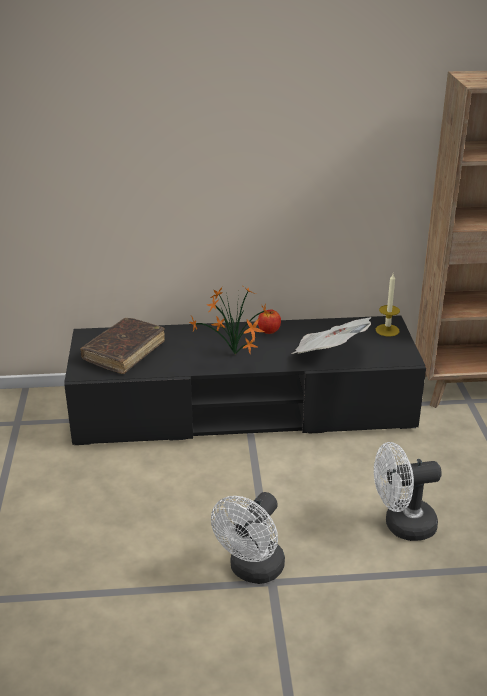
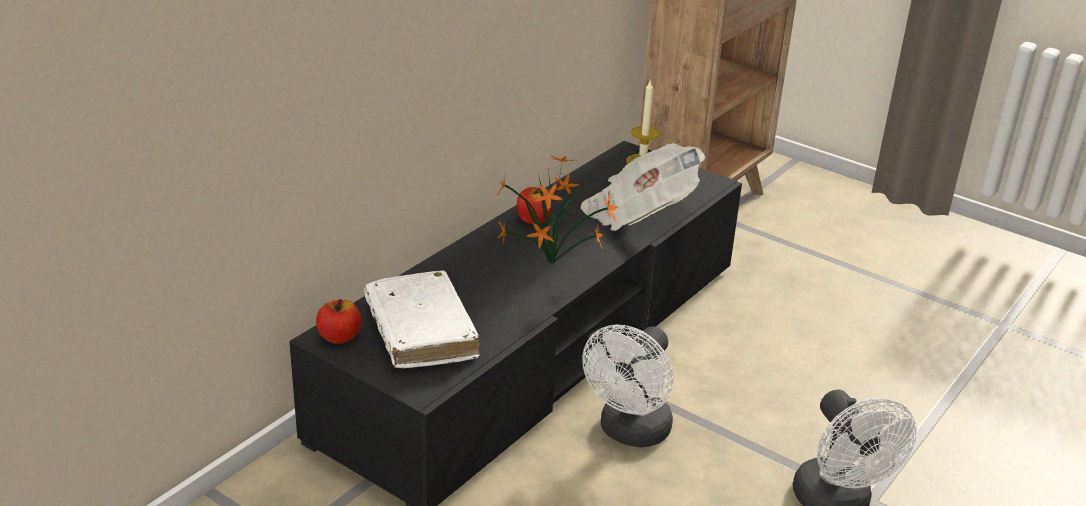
camera: 50 degrees left, 0 degrees up
brown book [80,318,165,374] -> white book [365,270,480,368]
white fan [374,442,442,541] -> white fan moved to [582,324,673,448]
none -> apple [316,299,361,344]

